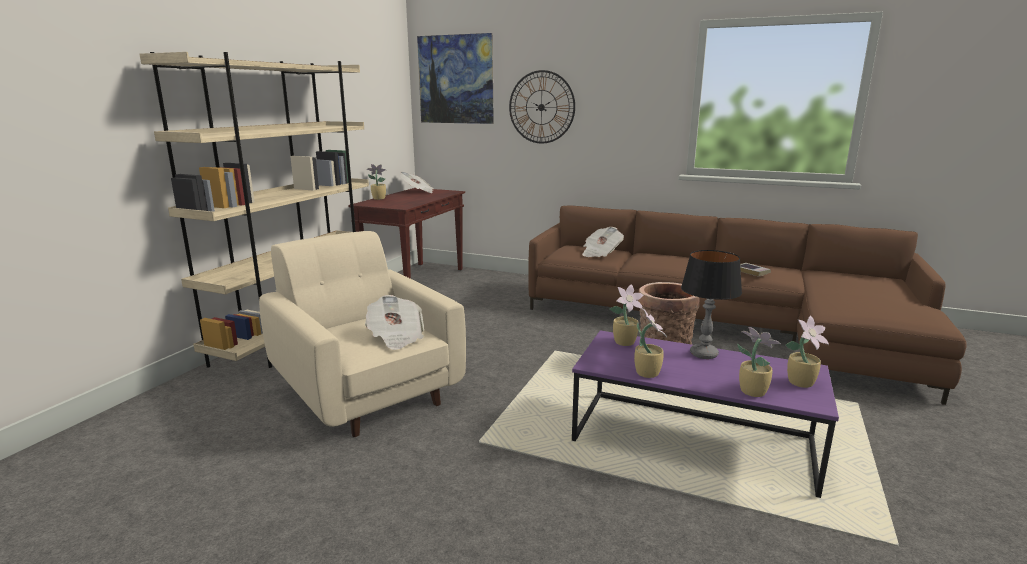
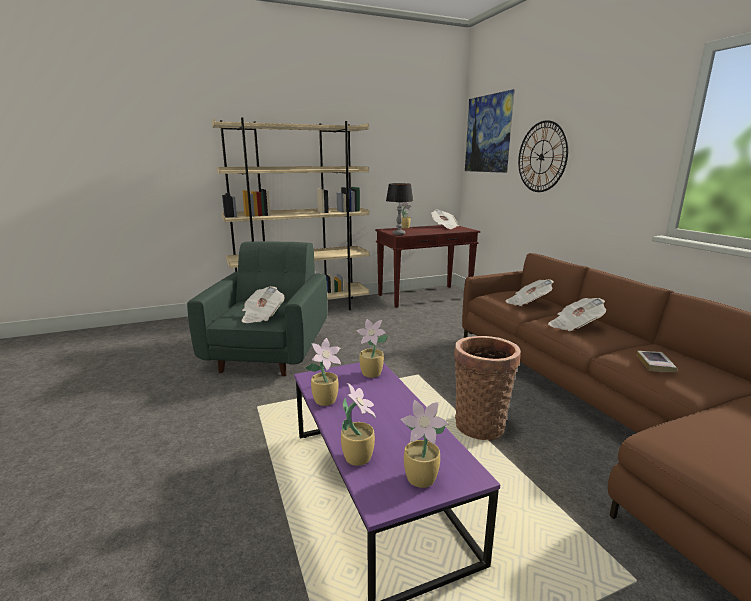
camera: 45 degrees right, 0 degrees up
beige armchair [259,231,466,437] -> green armchair [187,241,328,376]
table lamp [681,250,742,359] -> table lamp moved to [386,183,413,235]
none -> newspaper [548,298,607,331]

